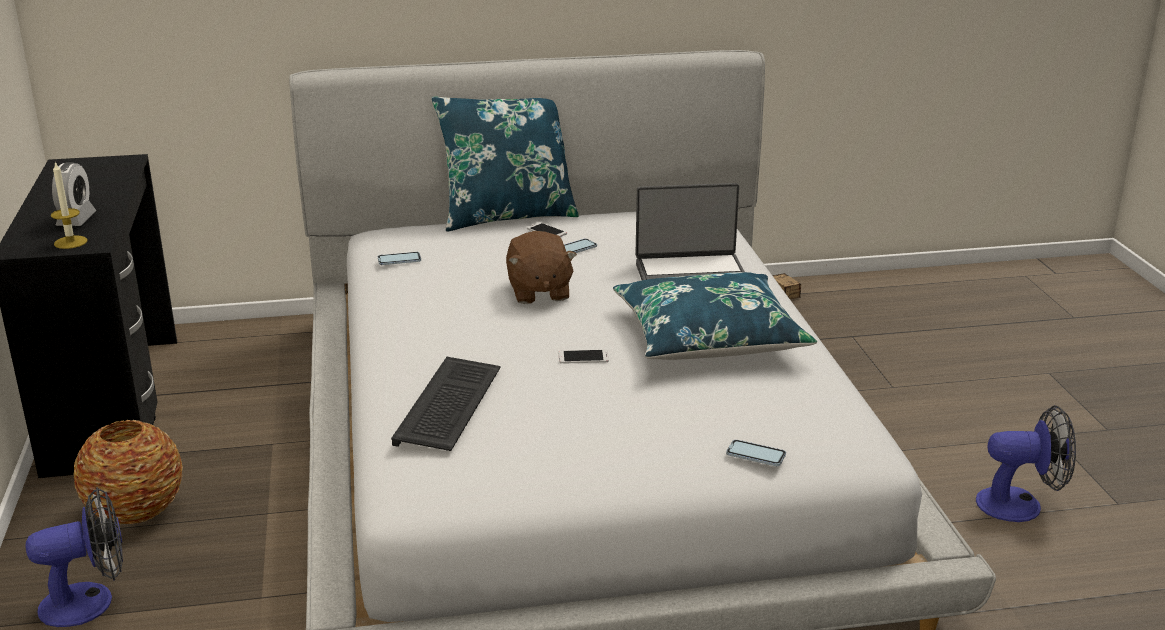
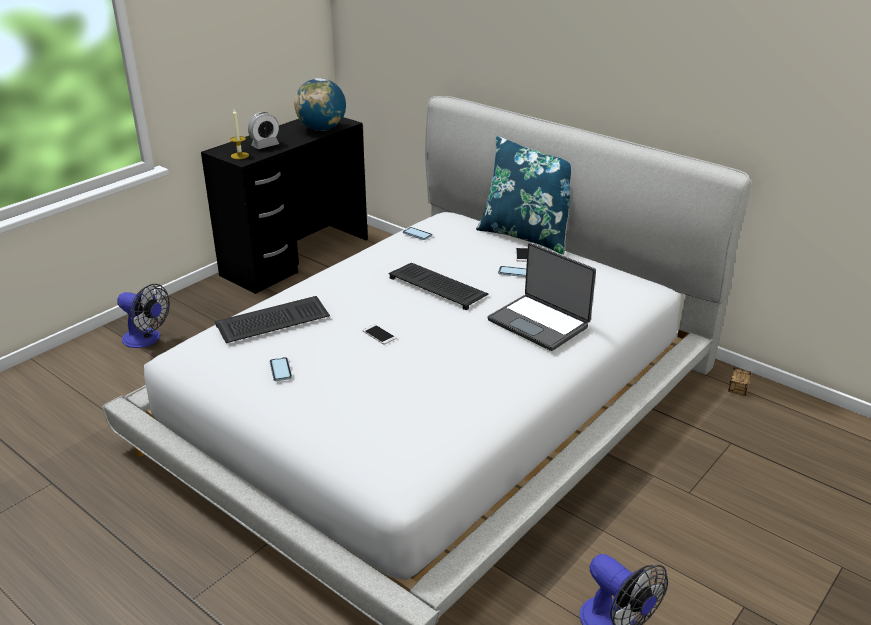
camera: 50 degrees right, 5 degrees up
vase [73,420,183,524] -> none
brown plush toy [506,231,577,304] -> keyboard [388,263,489,310]
blue pillow [613,272,817,360] -> none
phone [726,440,786,466] -> phone moved to [270,357,292,381]
none -> globe [294,78,346,131]

